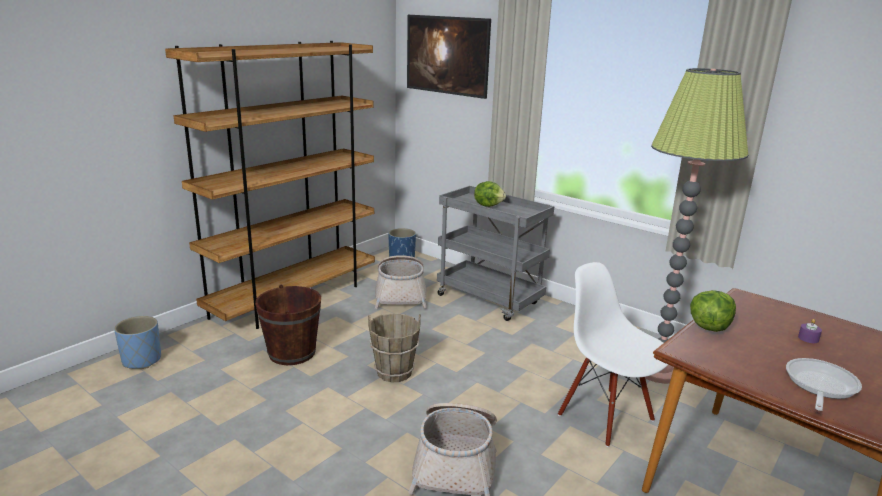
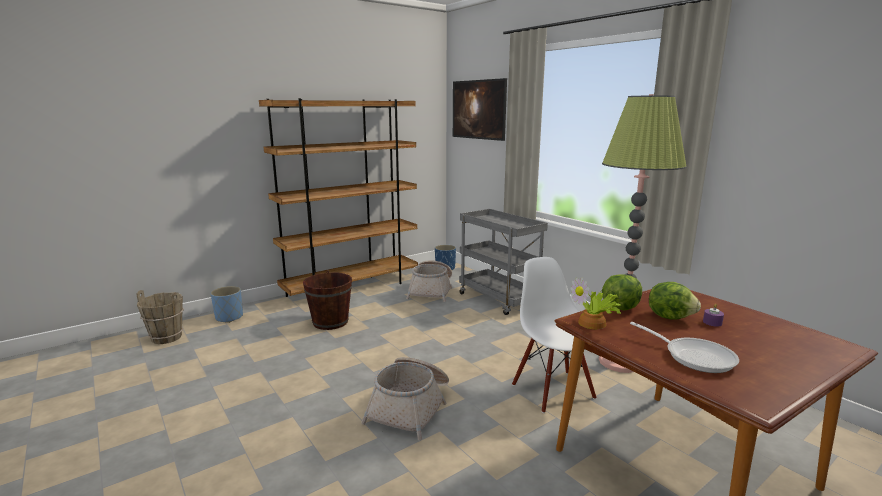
camera: 15 degrees right, 5 degrees down
brown bucket [368,314,421,382] -> brown bucket moved to [136,290,184,344]
lettuce [474,181,506,207] -> lettuce moved to [649,282,701,320]
frying pan [786,358,862,411] -> frying pan turned 90 degrees clockwise [630,322,739,373]
none -> potted plant [570,277,621,329]

